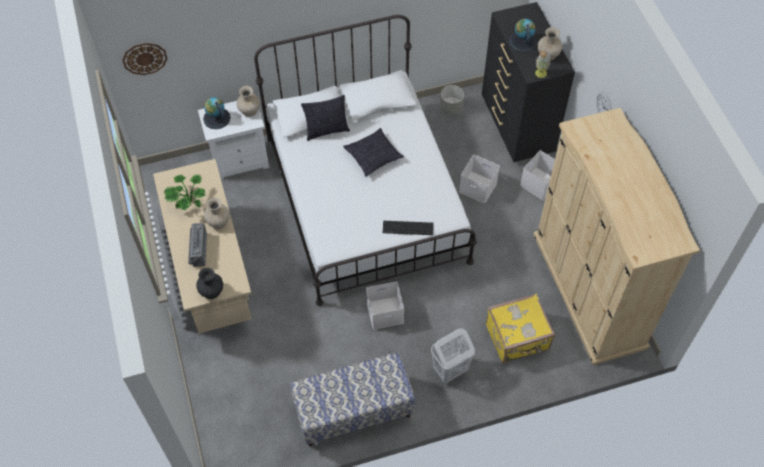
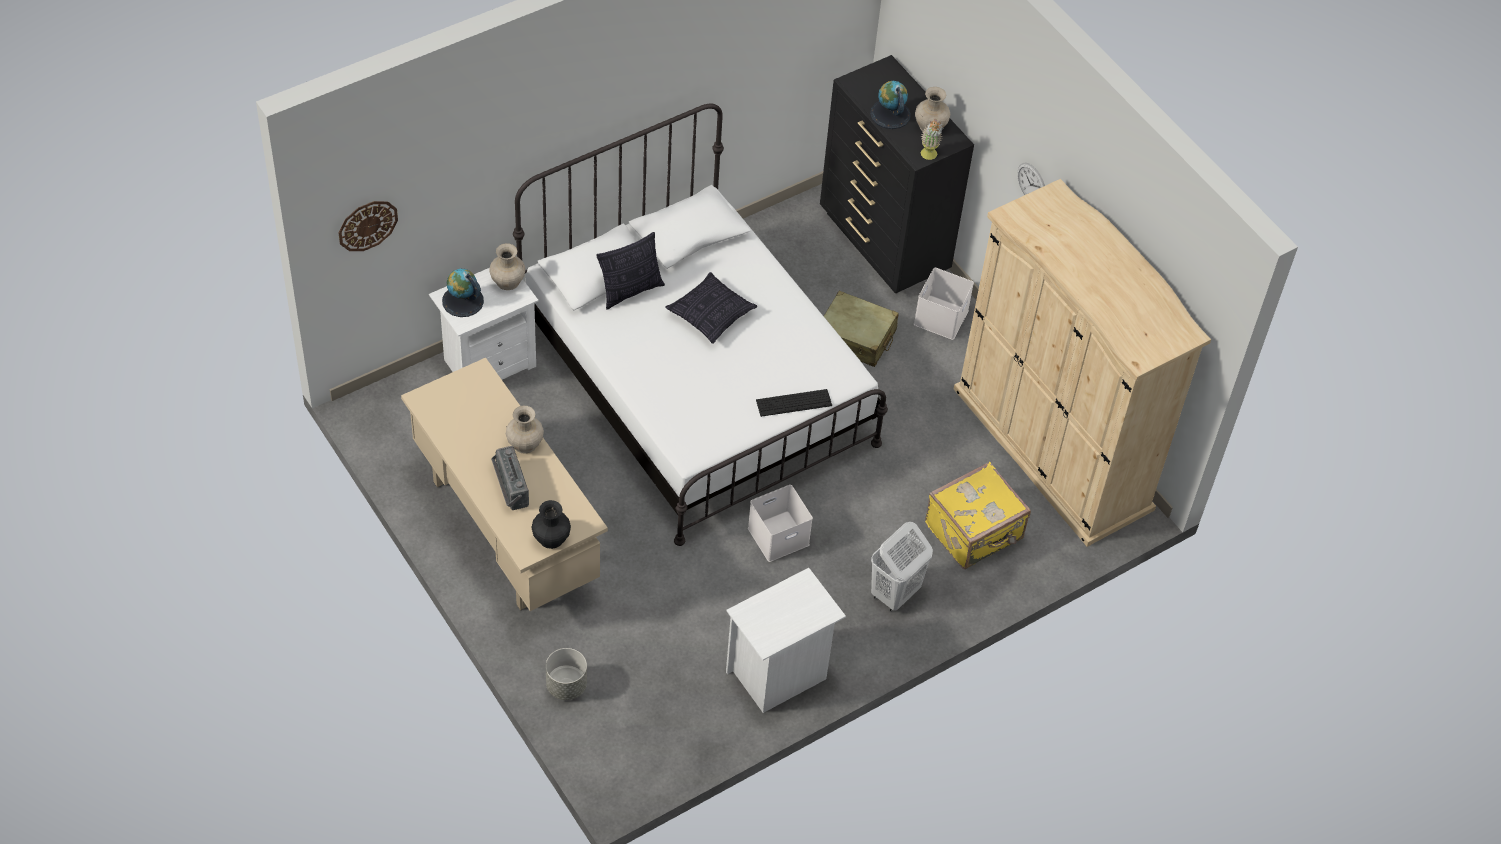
camera: 20 degrees left, 5 degrees down
potted plant [164,174,205,210] -> none
bench [290,352,415,446] -> white nightstand [726,568,846,713]
grey planter [440,85,464,115] -> grey planter moved to [546,648,587,700]
white storage box [459,155,500,203] -> beige suitcase [824,291,899,367]

